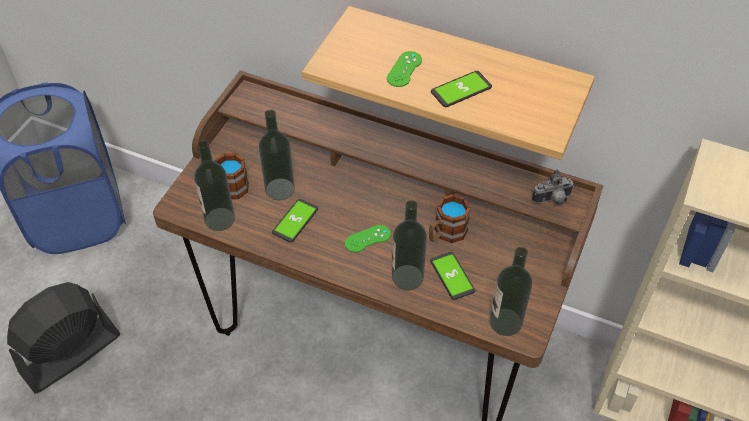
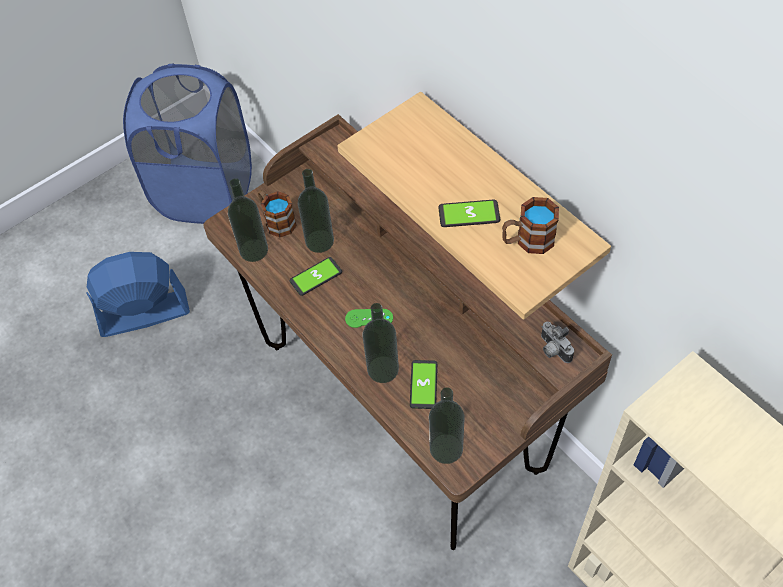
camera: 30 degrees right, 5 degrees up
black fan [7,282,121,394] -> blue fan [86,252,190,337]
green game controller [387,51,422,87] -> none
mug [429,194,471,243] -> mug moved to [502,197,559,254]
camera [532,170,574,205] -> camera turned 45 degrees clockwise [541,322,574,363]

